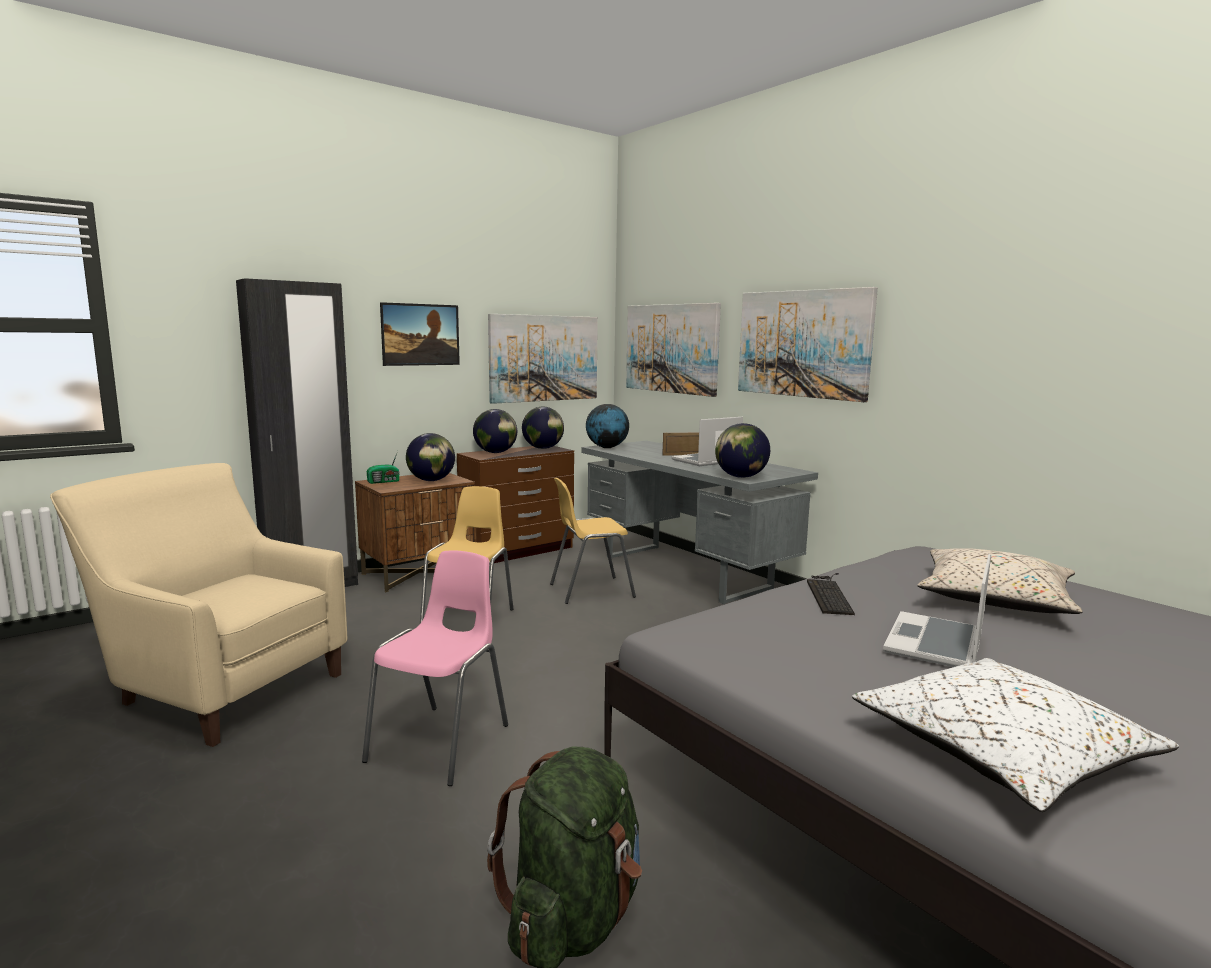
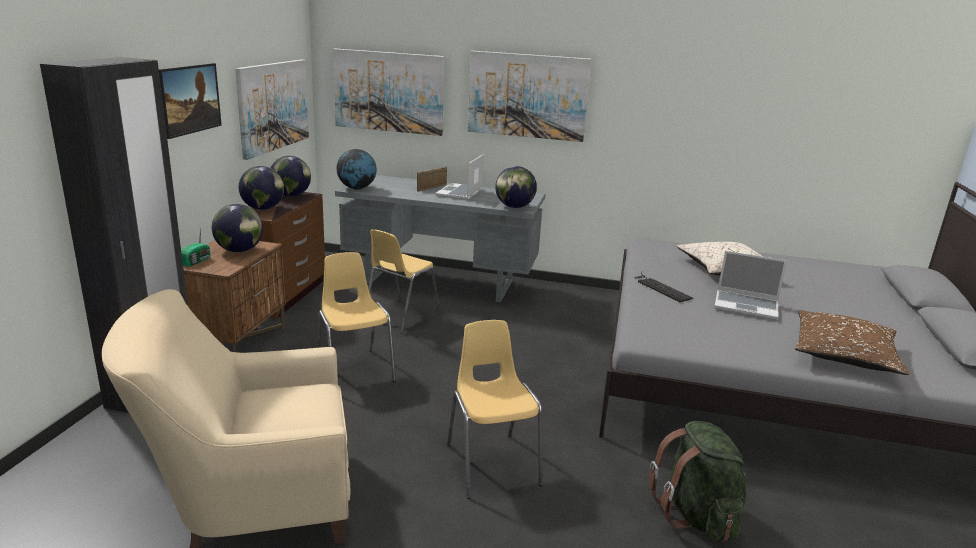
camera: 40 degrees left, 10 degrees up
pink chair [362,550,508,786] -> yellow chair [447,320,543,499]
white pillow [852,658,1179,812] -> brown pillow [795,310,909,375]
laptop [883,554,991,667] -> laptop turned 60 degrees counterclockwise [714,251,787,320]

